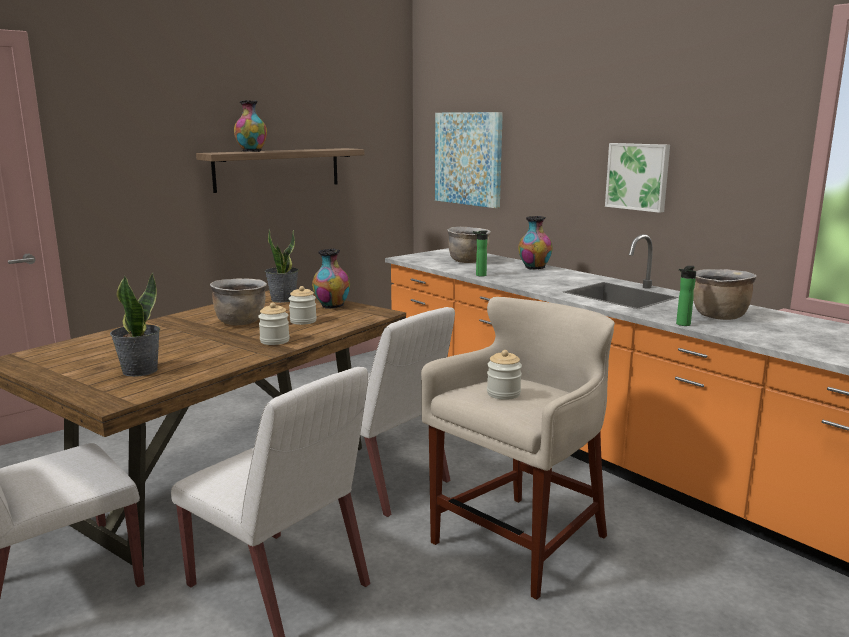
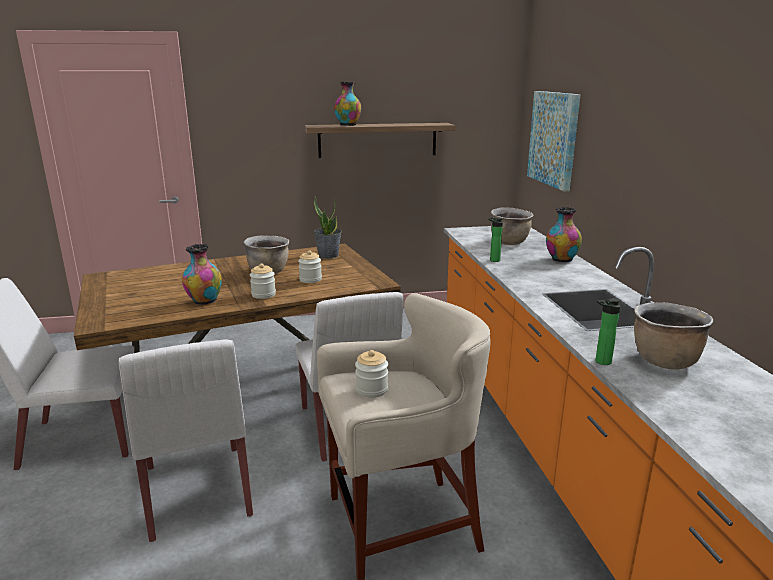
camera: 30 degrees right, 5 degrees up
potted plant [110,273,160,377] -> none
vase [312,249,350,309] -> vase moved to [182,244,222,305]
picture [605,143,670,213] -> none

